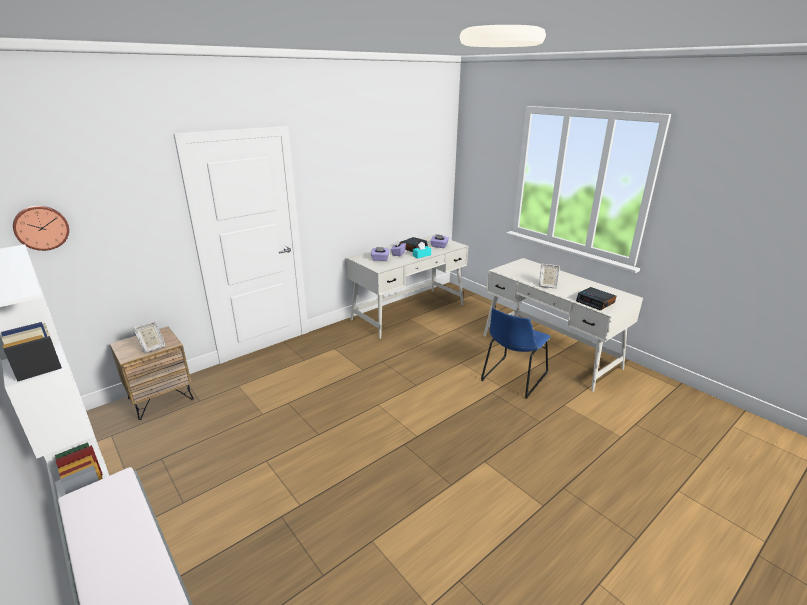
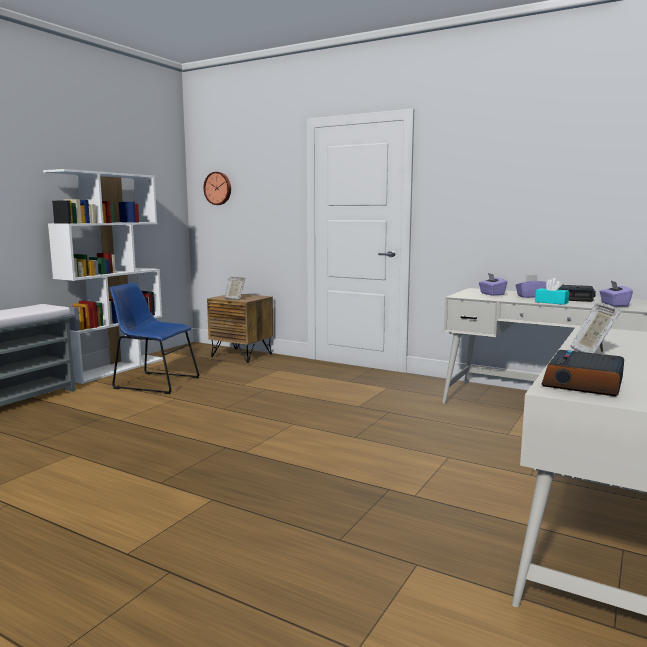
camera: 70 degrees right, 15 degrees down
blue chair [481,308,551,399] -> blue chair moved to [110,282,199,394]

